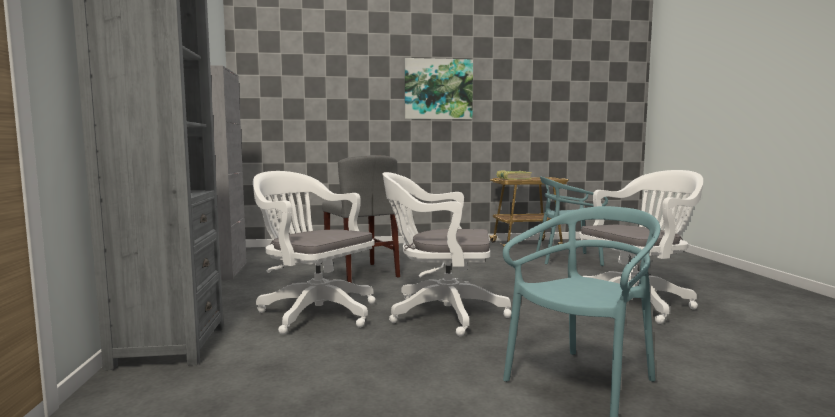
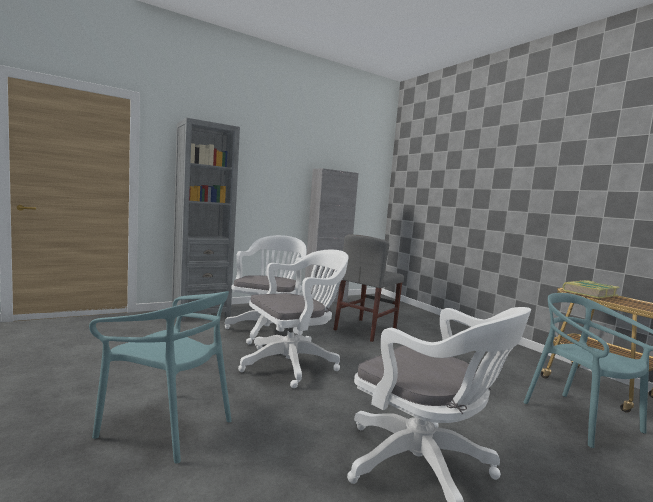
camera: 65 degrees right, 0 degrees up
white office chair [382,172,511,336] -> white office chair turned 75 degrees clockwise [238,250,349,388]
picture [404,58,473,119] -> none

